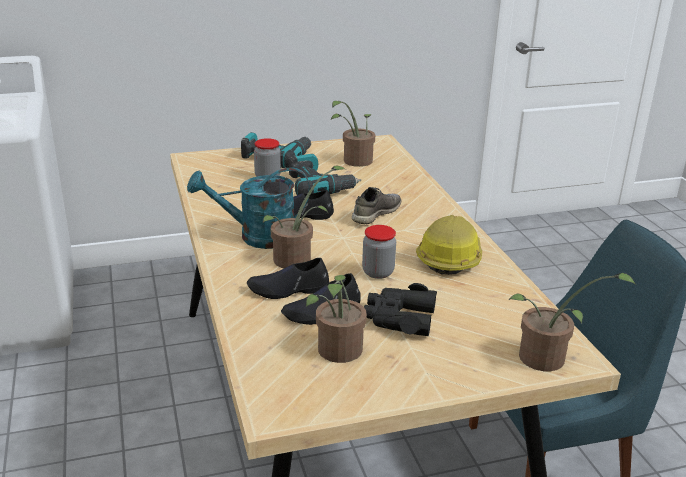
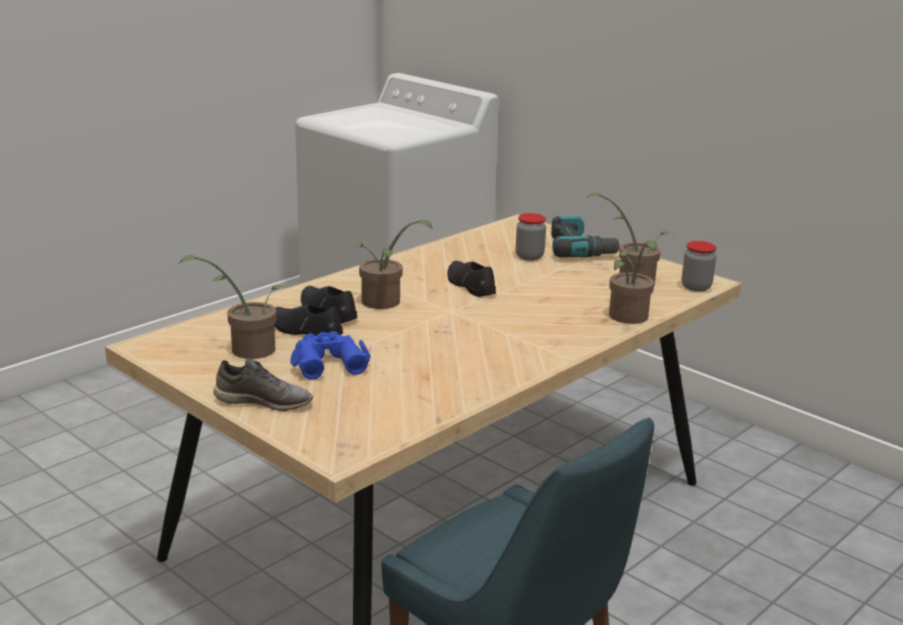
camera: 60 degrees right, 5 degrees down
turquoise watering can [187,167,310,249] -> none
power drill [289,154,361,195] -> none
grey shoe [352,187,401,224] -> grey shoe moved to [214,358,313,411]
jar [362,225,396,279] -> jar moved to [682,241,716,292]
black binoculars [364,283,437,336] -> blue binoculars [290,331,371,380]
hard hat [416,215,482,275] -> none
potted plant [509,273,636,371] -> potted plant moved to [609,241,657,324]

